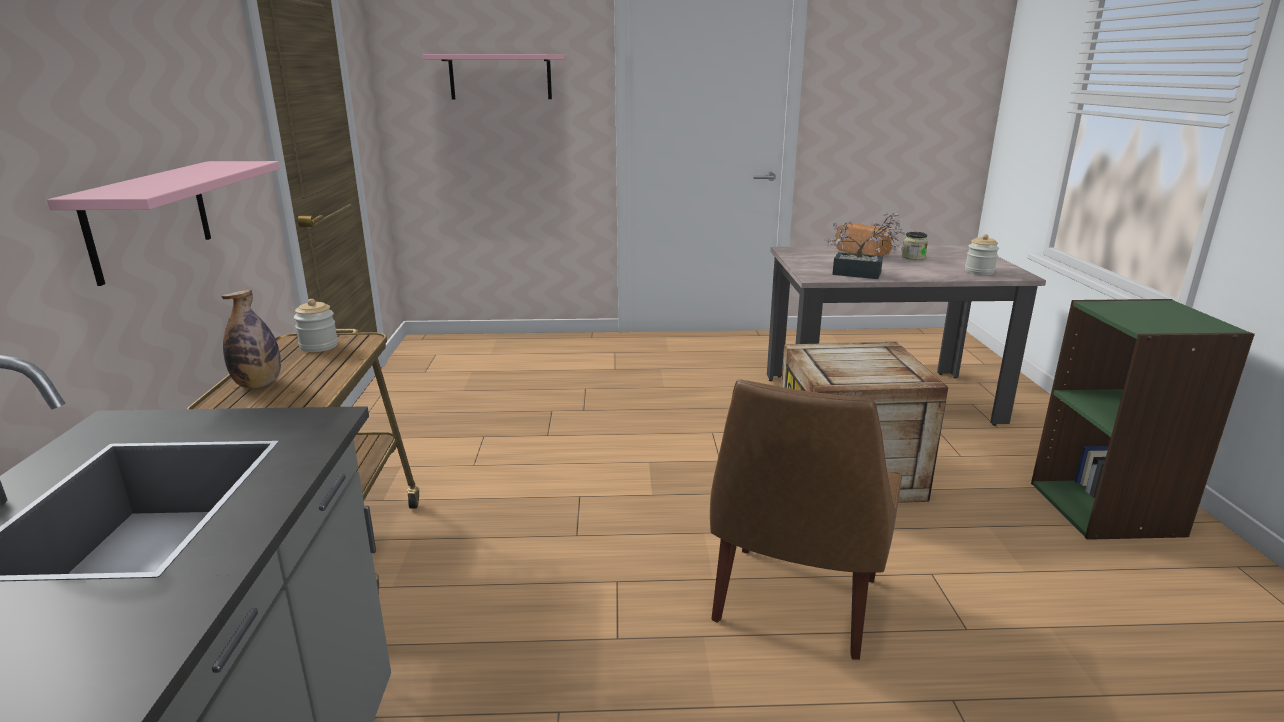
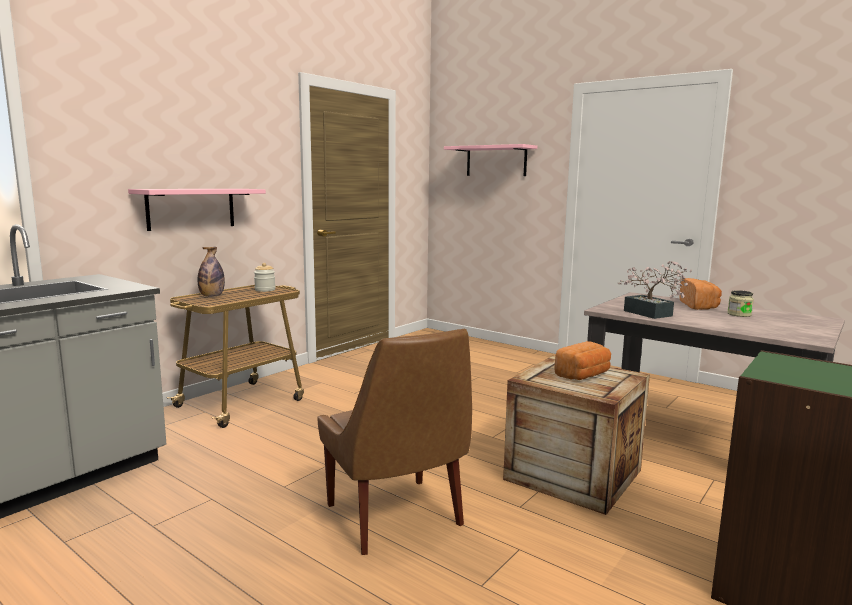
camera: 40 degrees right, 10 degrees down
brown chair [710,379,902,660] -> brown chair turned 90 degrees counterclockwise [317,329,472,555]
jar [965,234,999,275] -> none
none -> bread [554,341,611,380]

